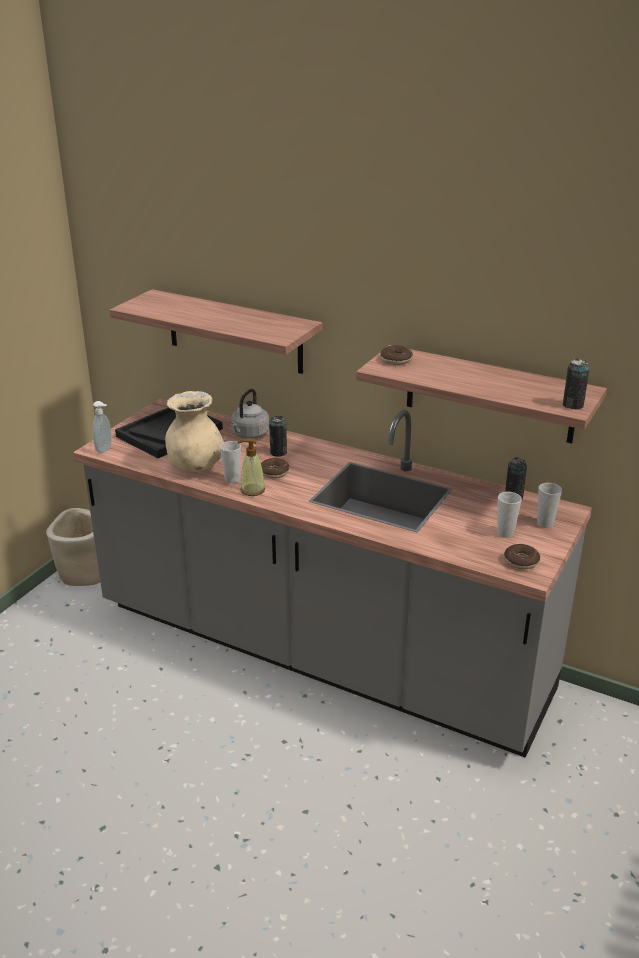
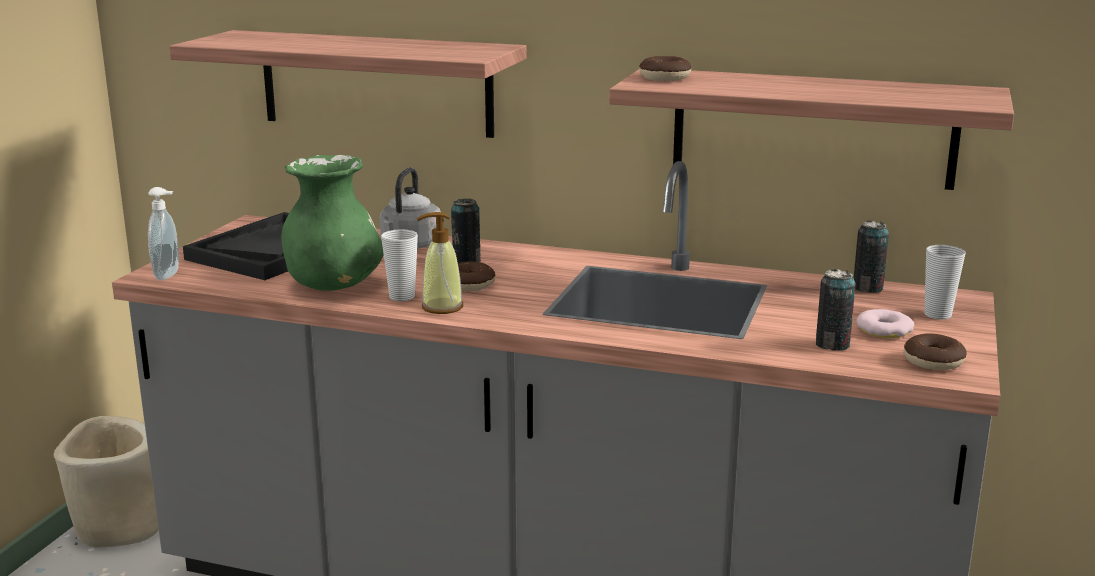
camera: 10 degrees left, 10 degrees down
beige vase [165,391,224,472] -> green vase [281,155,384,291]
cup [497,492,522,538] -> donut [856,309,914,338]
can [563,359,590,409] -> can moved to [816,269,856,351]

